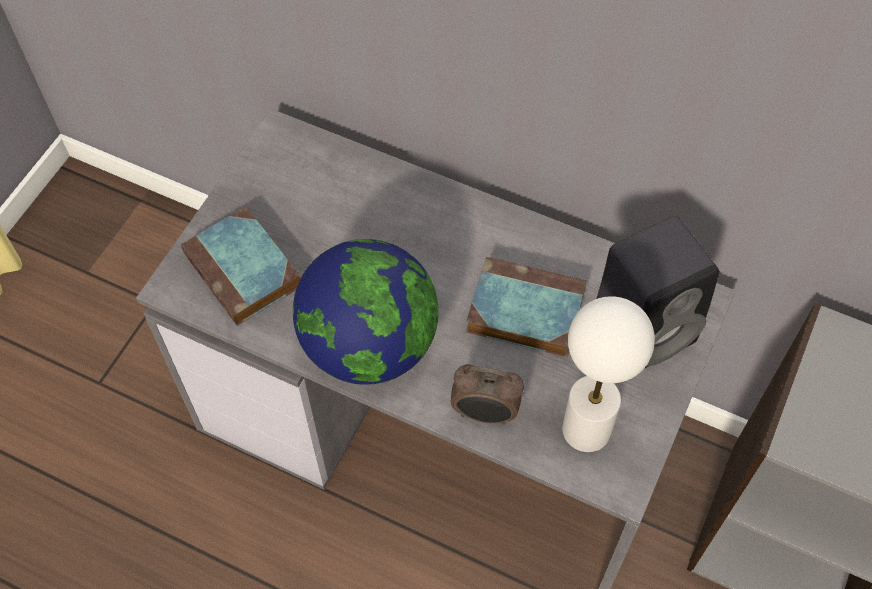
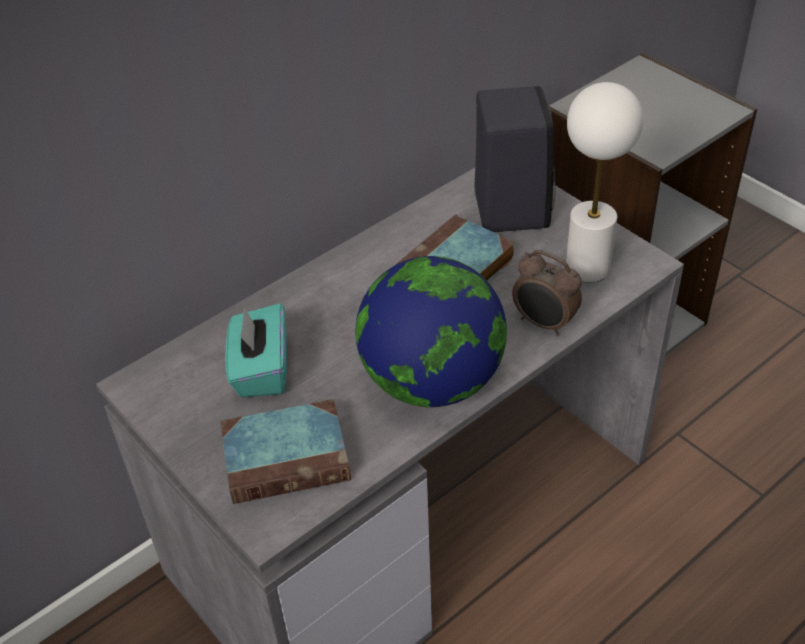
camera: 65 degrees left, 15 degrees down
alarm clock [451,364,524,425] -> alarm clock turned 90 degrees clockwise [512,250,582,336]
none -> turquoise tissue box [226,303,287,398]

